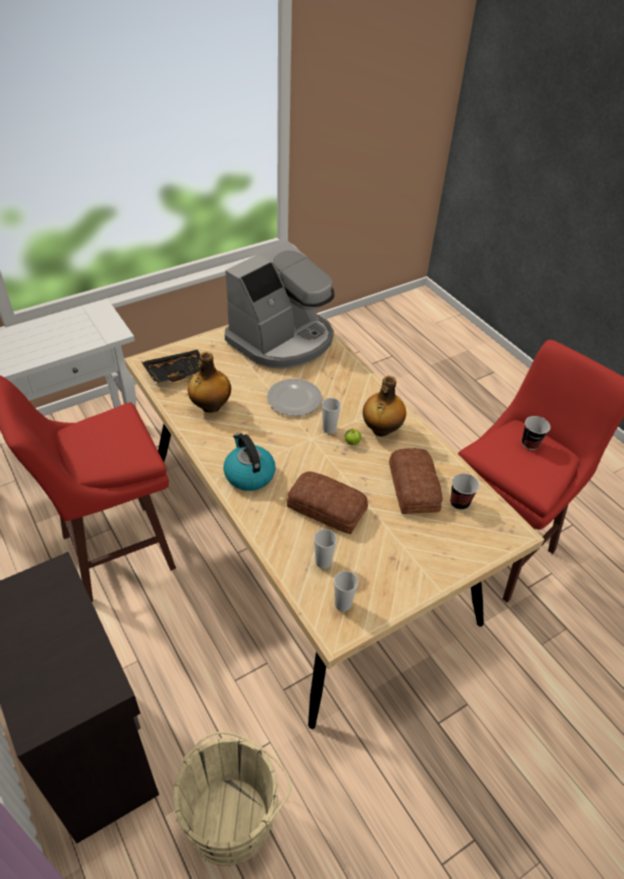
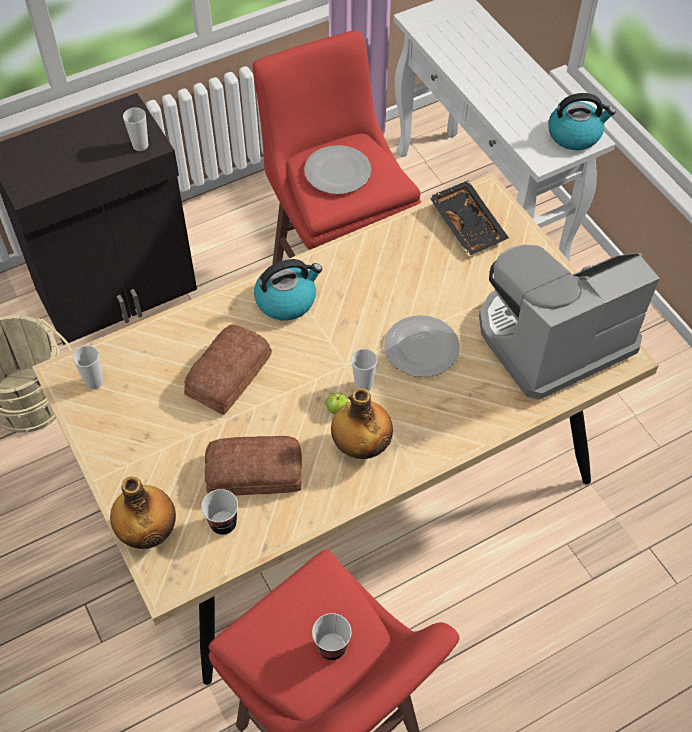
camera: 95 degrees right, 10 degrees up
bottle [188,352,231,413] -> bottle moved to [110,477,176,549]
coffee machine [225,240,334,369] -> coffee machine turned 105 degrees clockwise [479,245,660,400]
cup [314,529,337,569] -> cup moved to [123,107,148,151]
none -> plate [304,145,371,194]
none -> kettle [548,93,616,150]

